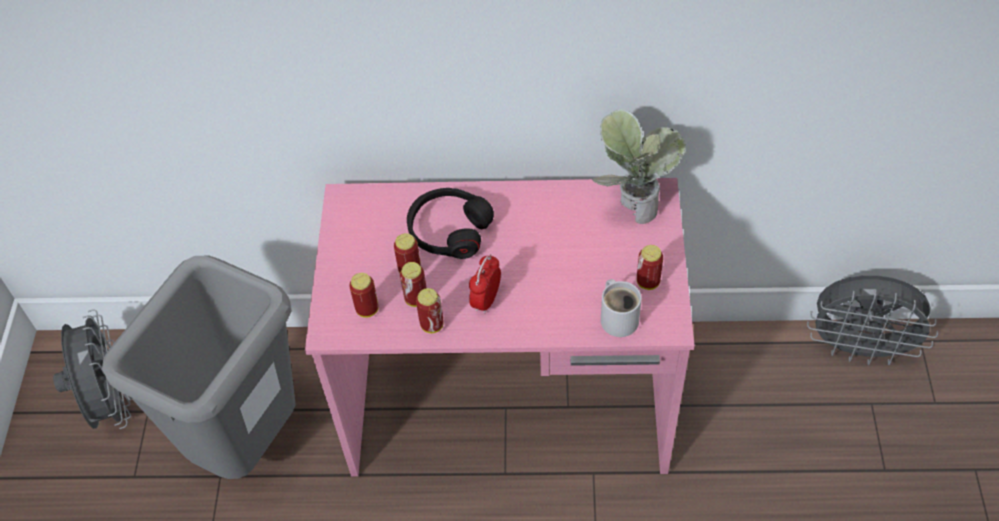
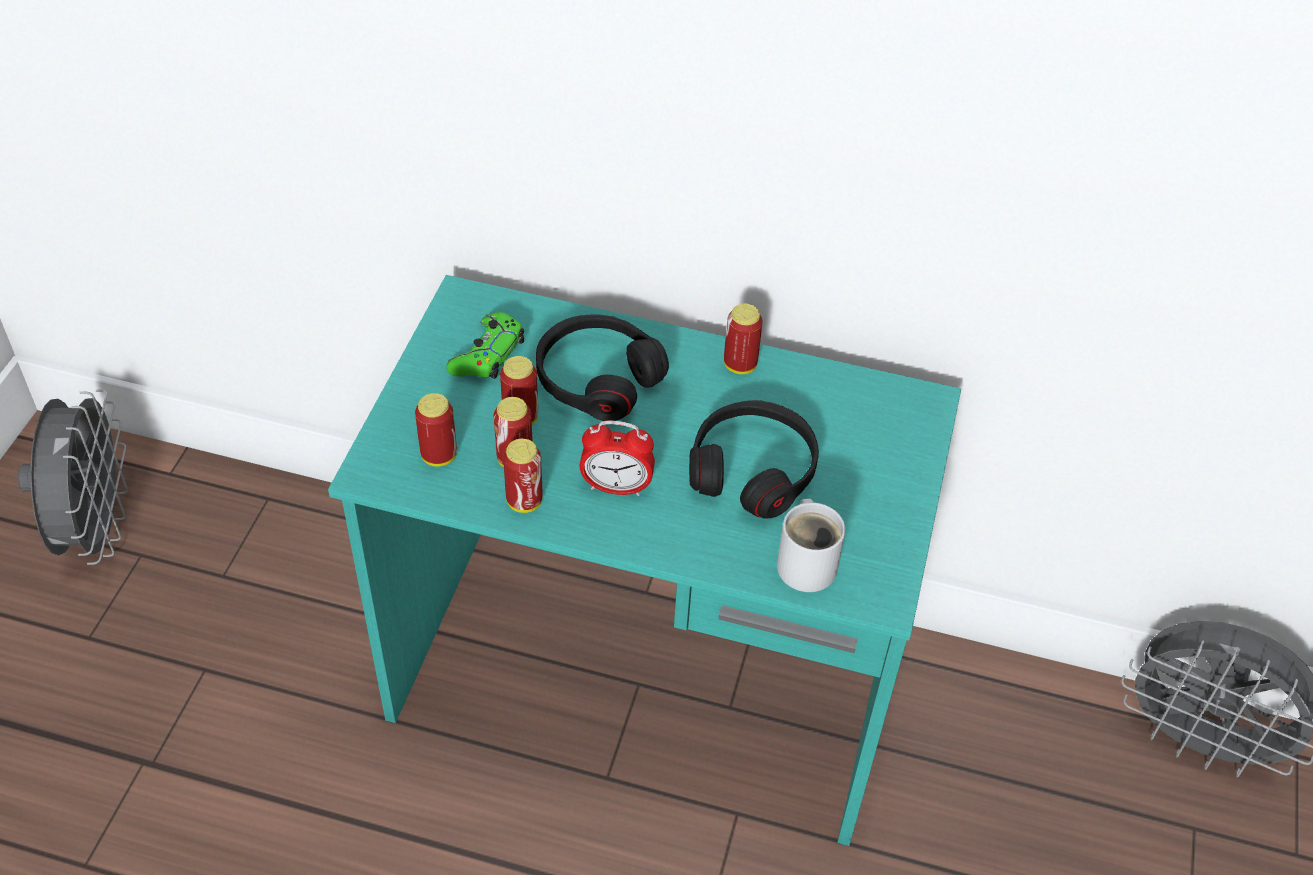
camera: 10 degrees right, 5 degrees down
grey trash can [102,255,296,479] -> none
pink desk [305,178,695,477] -> turquoise desk [328,275,961,846]
alarm clock [469,254,501,314] -> alarm clock turned 120 degrees counterclockwise [580,420,655,496]
potted plant [592,109,686,224] -> none
can [637,245,663,290] -> can moved to [724,304,763,374]
none -> green game controller [446,312,524,379]
none -> black headphones [689,400,819,519]

